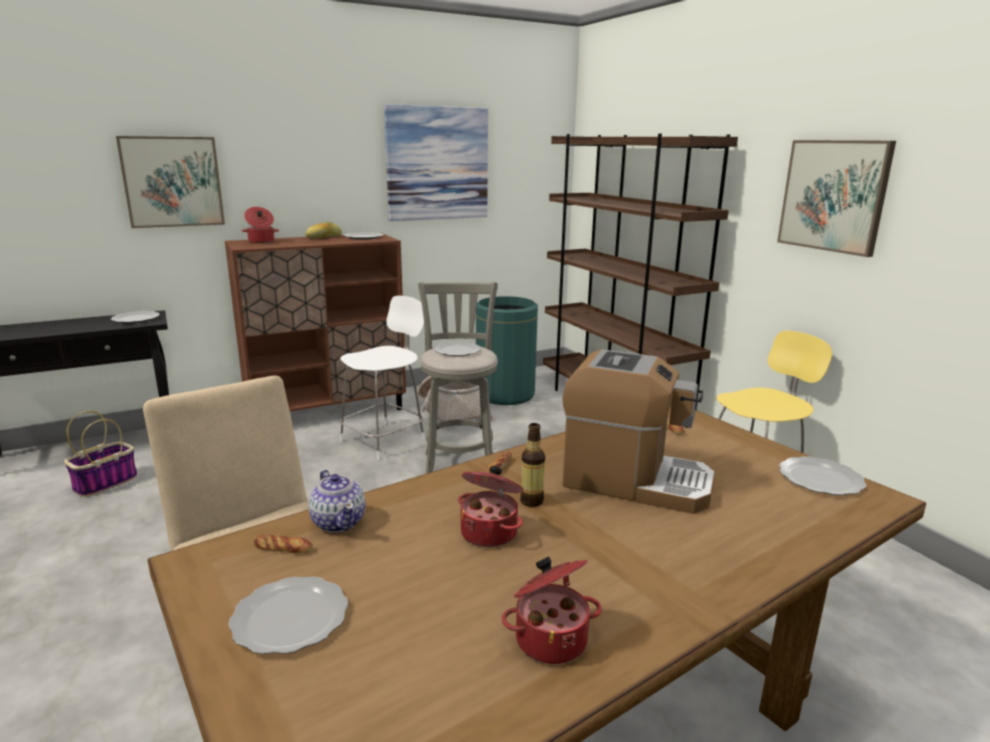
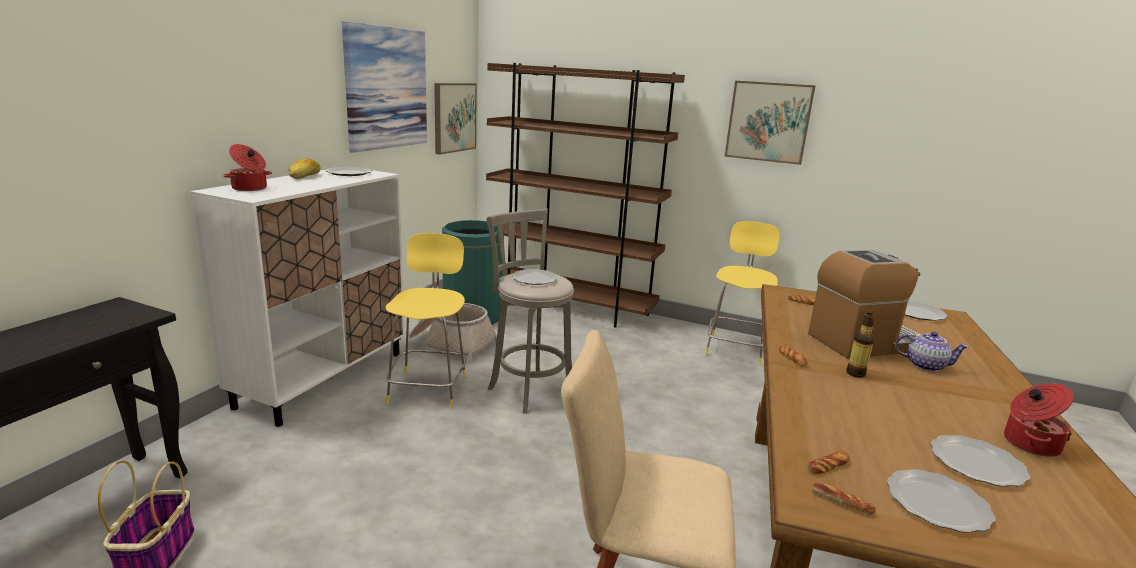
camera: 40 degrees left, 0 degrees up
plate [111,311,159,323] -> plate moved to [930,435,1030,487]
picture [116,136,225,228] -> picture moved to [434,83,477,155]
brown cabinet [225,233,406,411] -> white cabinet [190,166,405,427]
teapot [308,470,366,533] -> teapot moved to [895,331,969,372]
white stool [340,296,425,460] -> yellow stool [386,233,467,408]
cooking pot [458,466,523,548] -> none
none -> bread [812,482,876,515]

